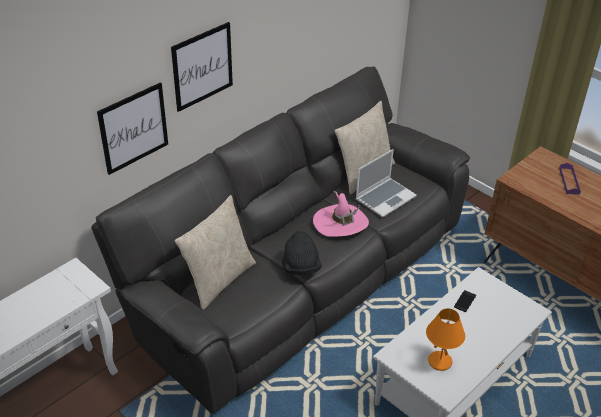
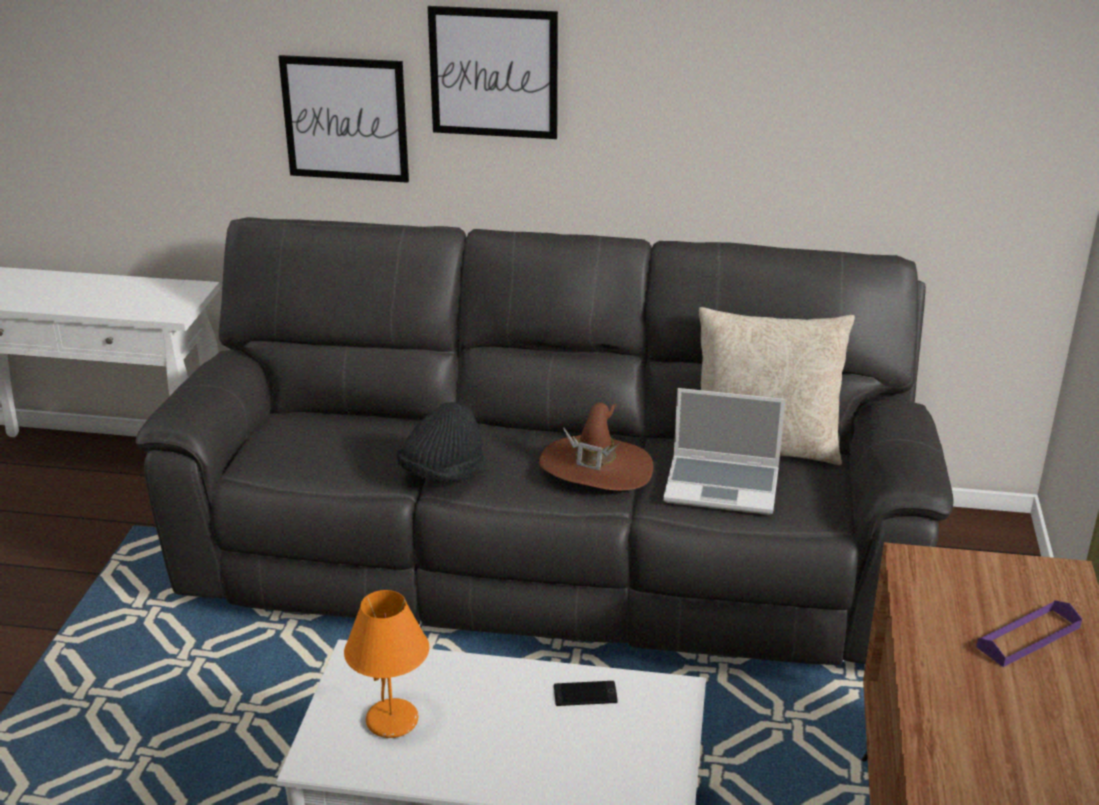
camera: 55 degrees right, 10 degrees down
beige pillow [175,195,256,310] -> none
pink hat [313,191,369,237] -> brown hat [539,403,653,491]

